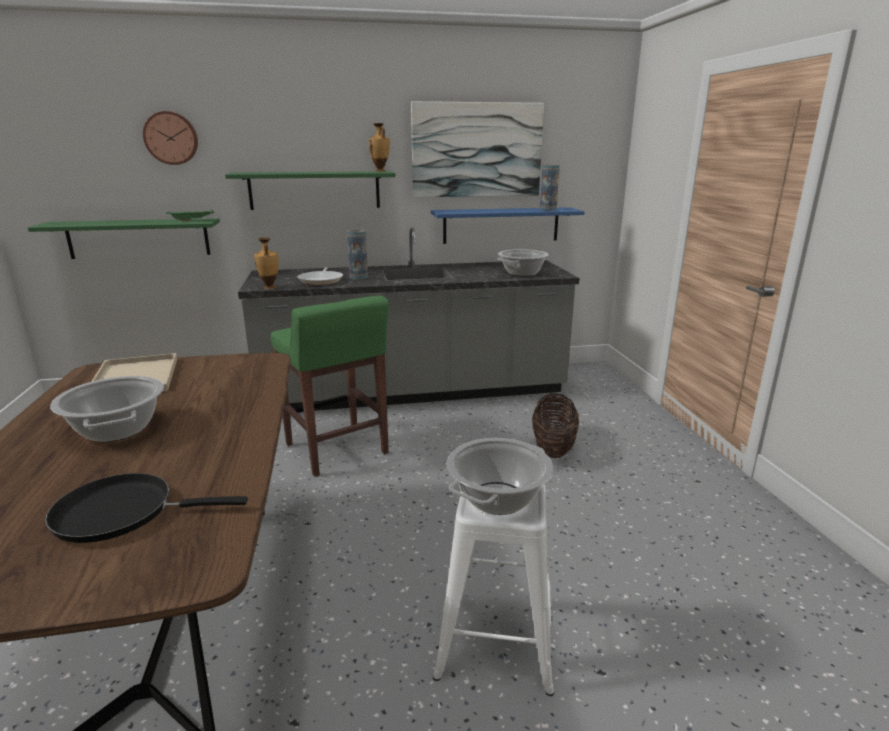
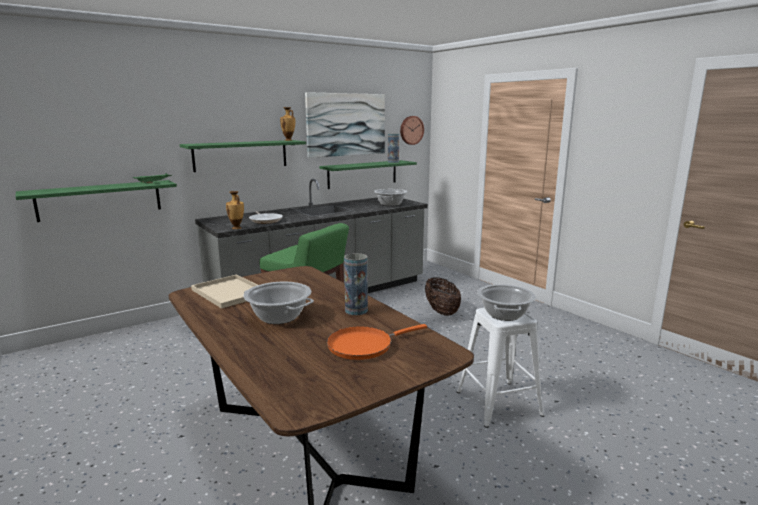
camera: 25 degrees left, 5 degrees down
black frying pan [45,473,248,543] -> orange frying pan [327,324,427,360]
wall clock [143,111,198,165] -> wall clock moved to [400,116,424,145]
vase [347,230,368,279] -> vase moved to [344,253,368,315]
blue shelf [431,207,585,244] -> green shelf [319,160,417,189]

